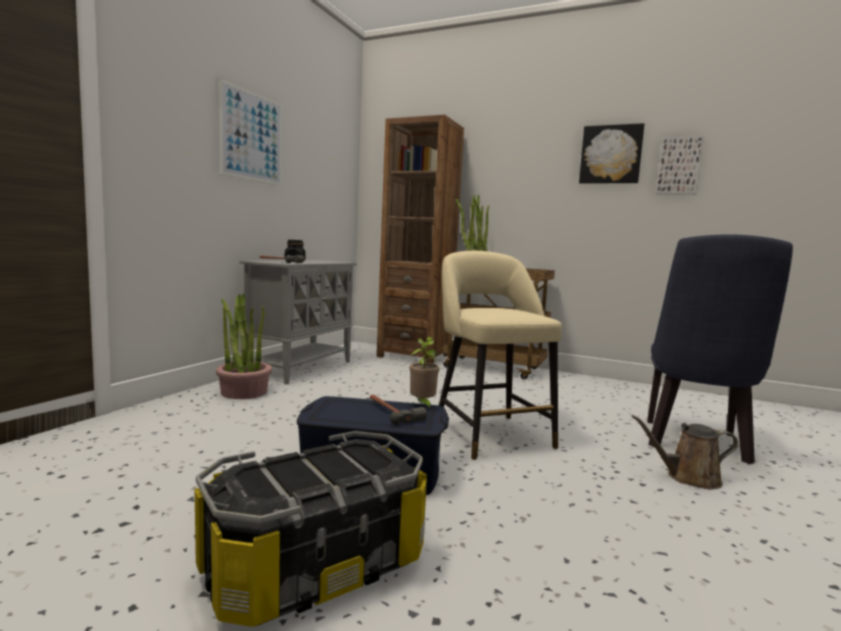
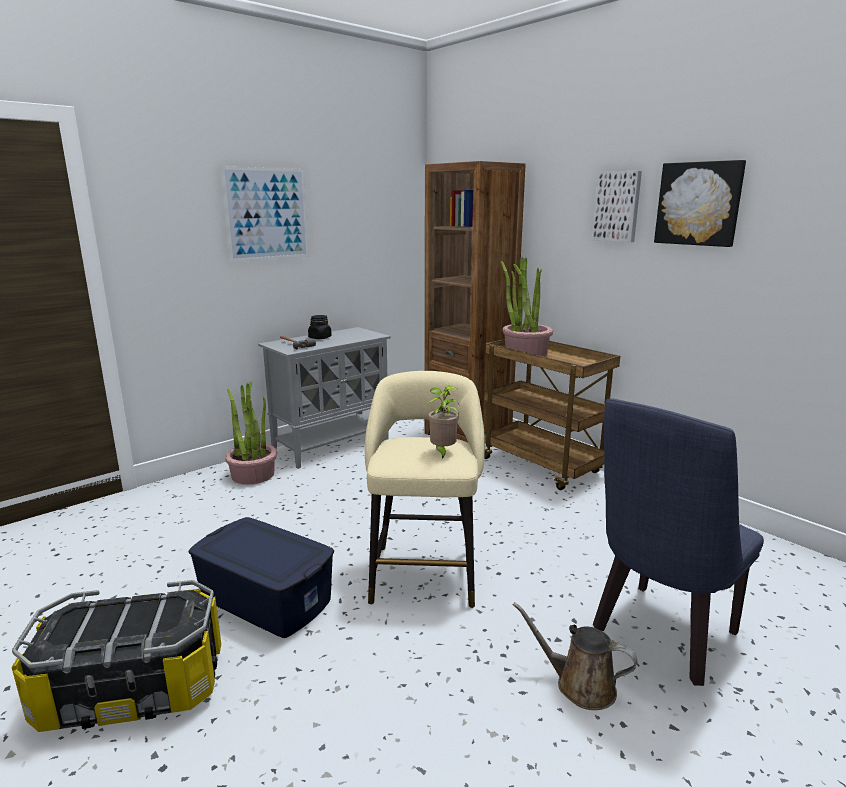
camera: 25 degrees right, 10 degrees up
hammer [370,395,427,425] -> none
potted plant [409,337,441,410] -> potted plant moved to [428,386,460,459]
picture [656,136,704,194] -> picture moved to [592,170,642,242]

